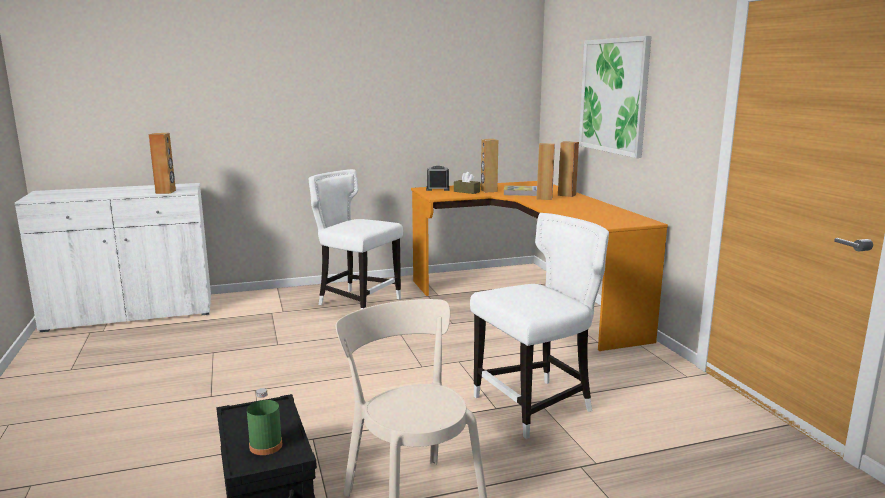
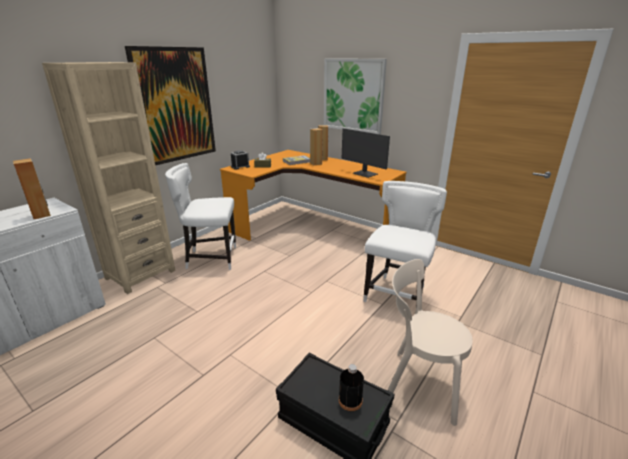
camera: 35 degrees left, 10 degrees up
green bottle [247,388,282,455] -> black bottle [339,364,364,411]
brown speaker [481,139,498,193] -> none
none -> beige bookcase [42,62,176,294]
none -> picture [125,46,216,166]
none -> monitor [342,128,390,178]

